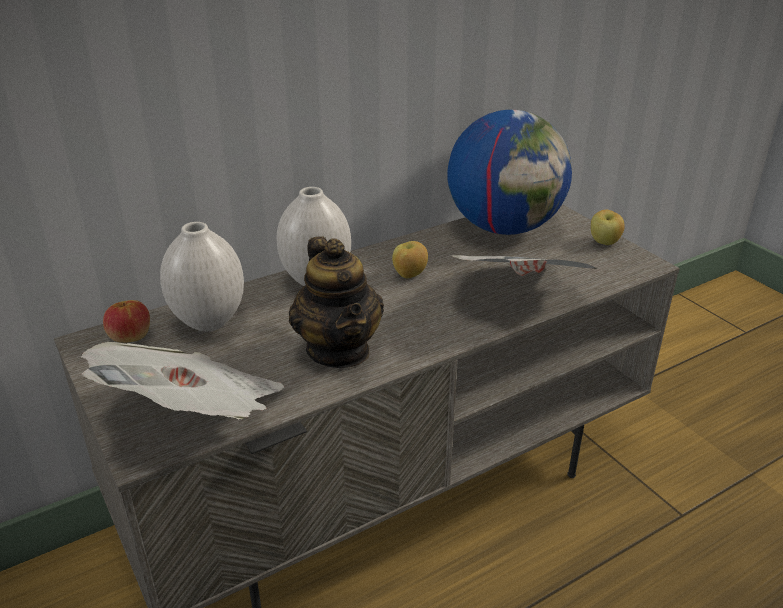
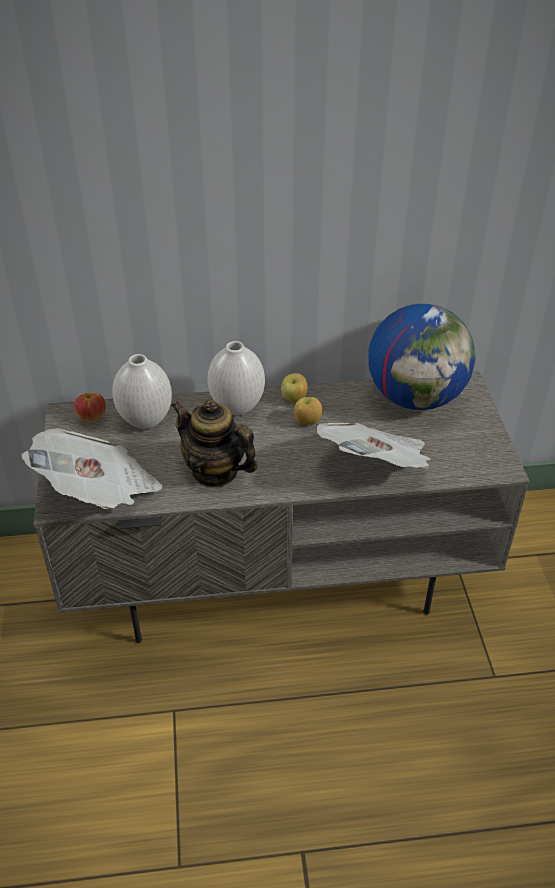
camera: 25 degrees right, 10 degrees up
teapot [289,236,384,368] -> teapot turned 120 degrees clockwise [171,399,258,488]
apple [591,210,625,245] -> apple moved to [281,373,308,403]

